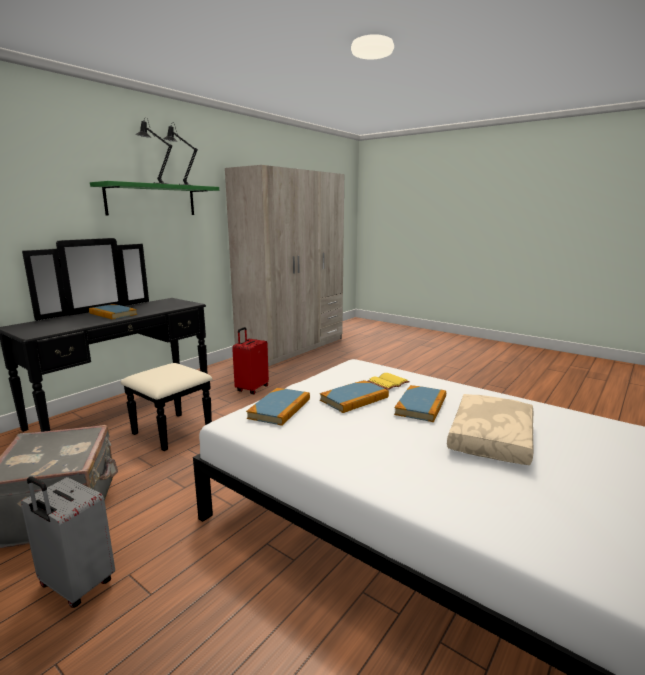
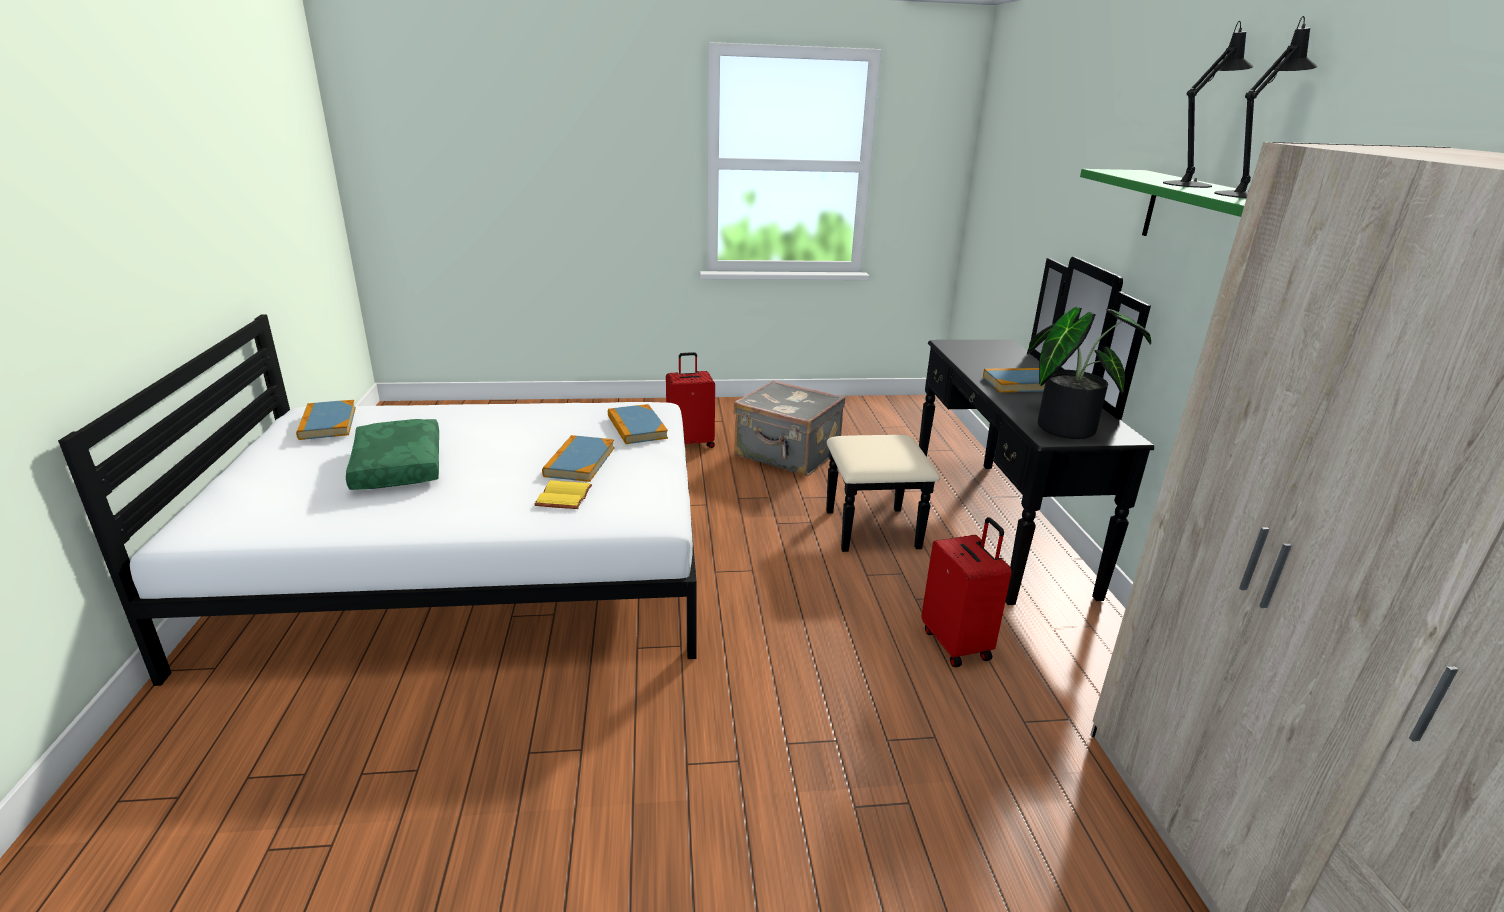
camera: 135 degrees right, 10 degrees up
grey suitcase [21,476,115,608] -> red suitcase [666,352,715,448]
book [394,385,446,422] -> book moved to [296,400,356,440]
beige pillow [447,394,534,465] -> green pillow [346,419,439,490]
none -> potted plant [1027,306,1151,439]

